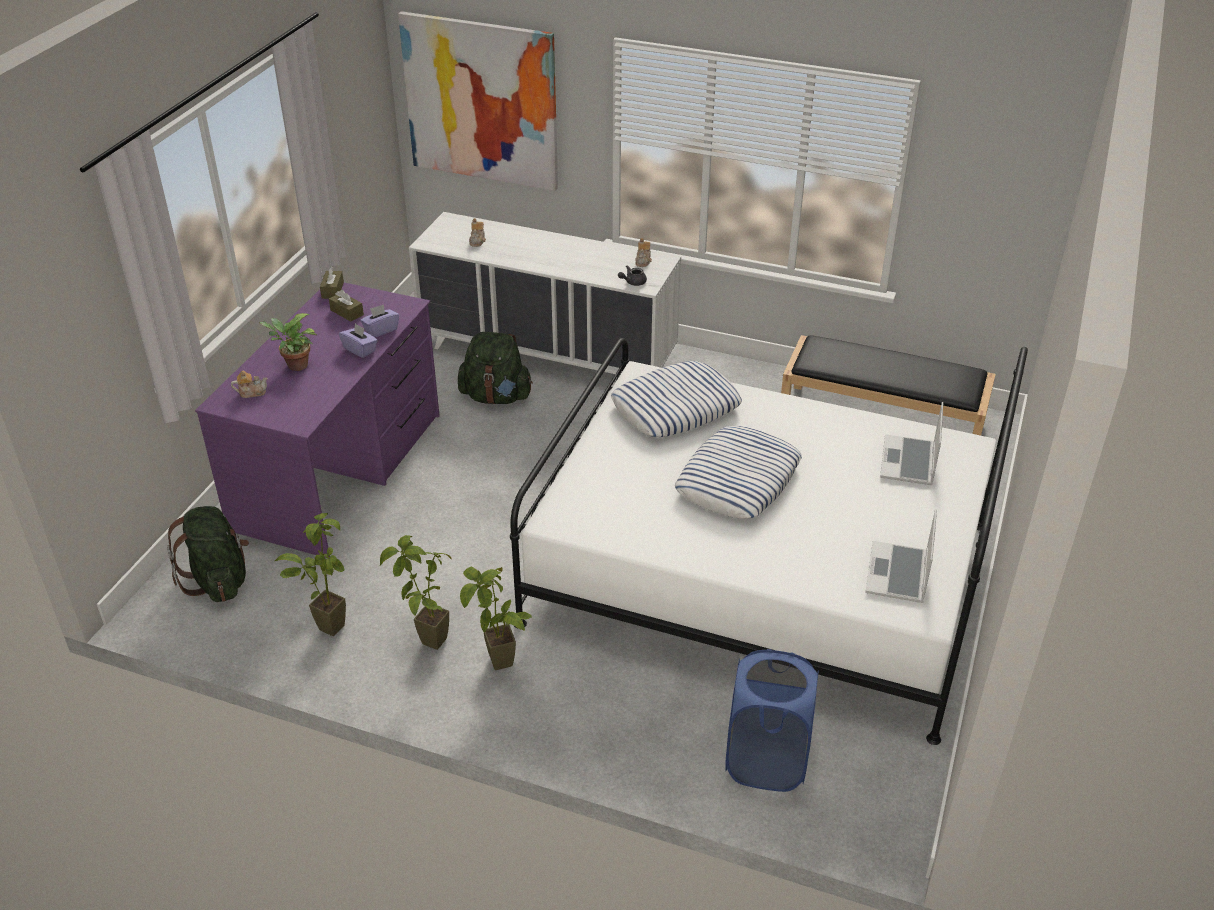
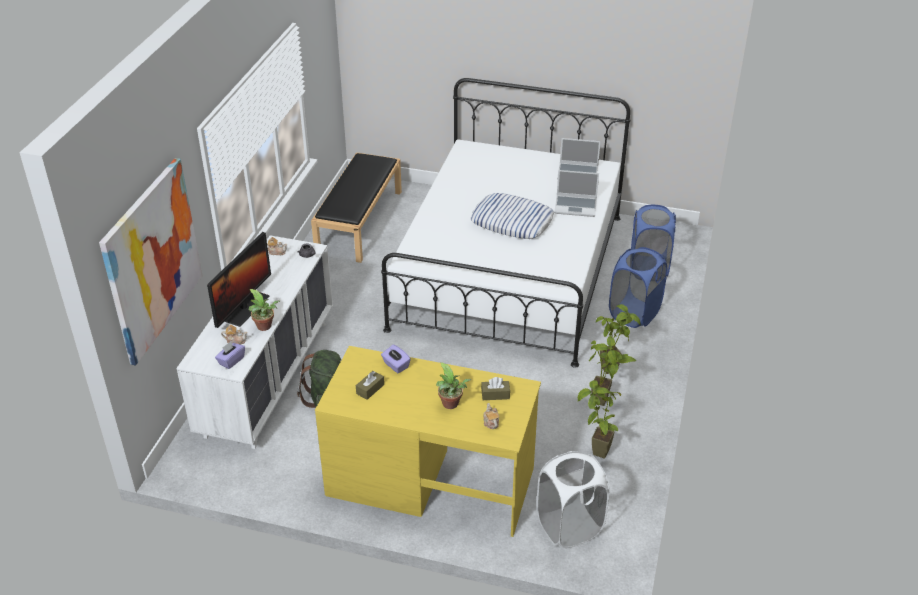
camera: 95 degrees left, 0 degrees up
green backpack [167,506,249,602] -> white laundry basket [537,451,609,548]
purple desk [195,283,440,558] -> yellow desk [315,346,541,537]
brown tissue box [320,266,344,299] -> brown tissue box moved to [481,377,510,400]
purple tissue box [339,323,378,358] -> purple tissue box moved to [215,342,245,369]
pillow [611,361,742,437] -> none
laptop [880,402,943,485] -> laptop moved to [554,170,599,217]
none -> monitor [207,232,271,328]
none -> potted plant [249,289,280,331]
none -> blue laundry basket [609,247,667,328]

